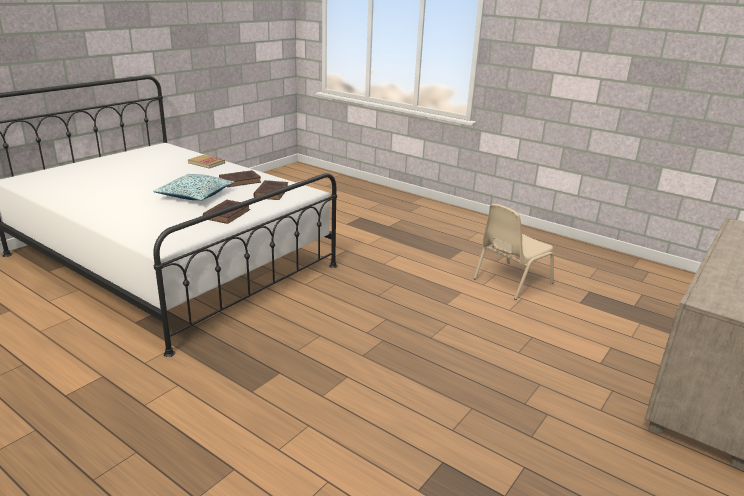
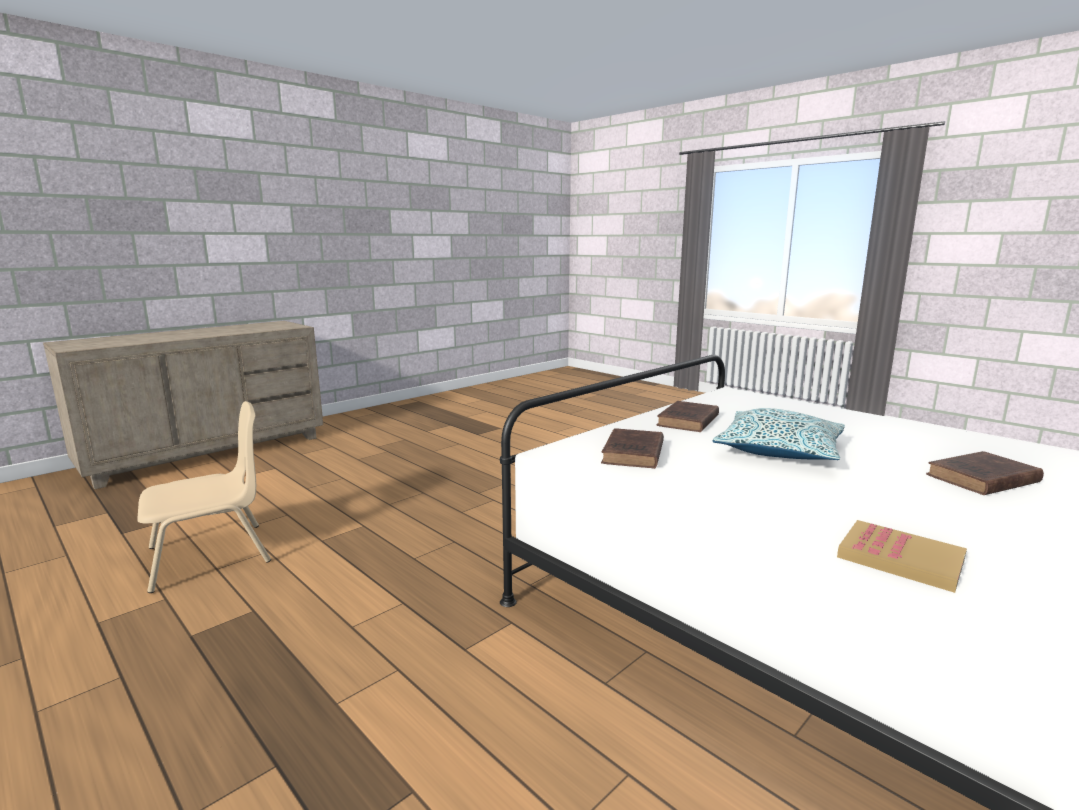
camera: 170 degrees left, 10 degrees down
brown book [219,170,261,187] -> brown book moved to [926,451,1044,495]

